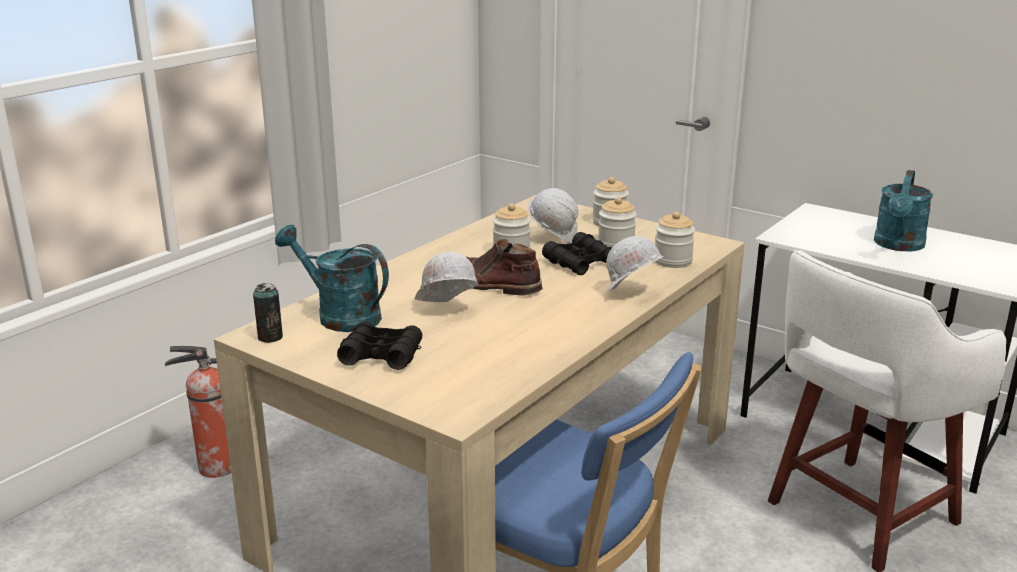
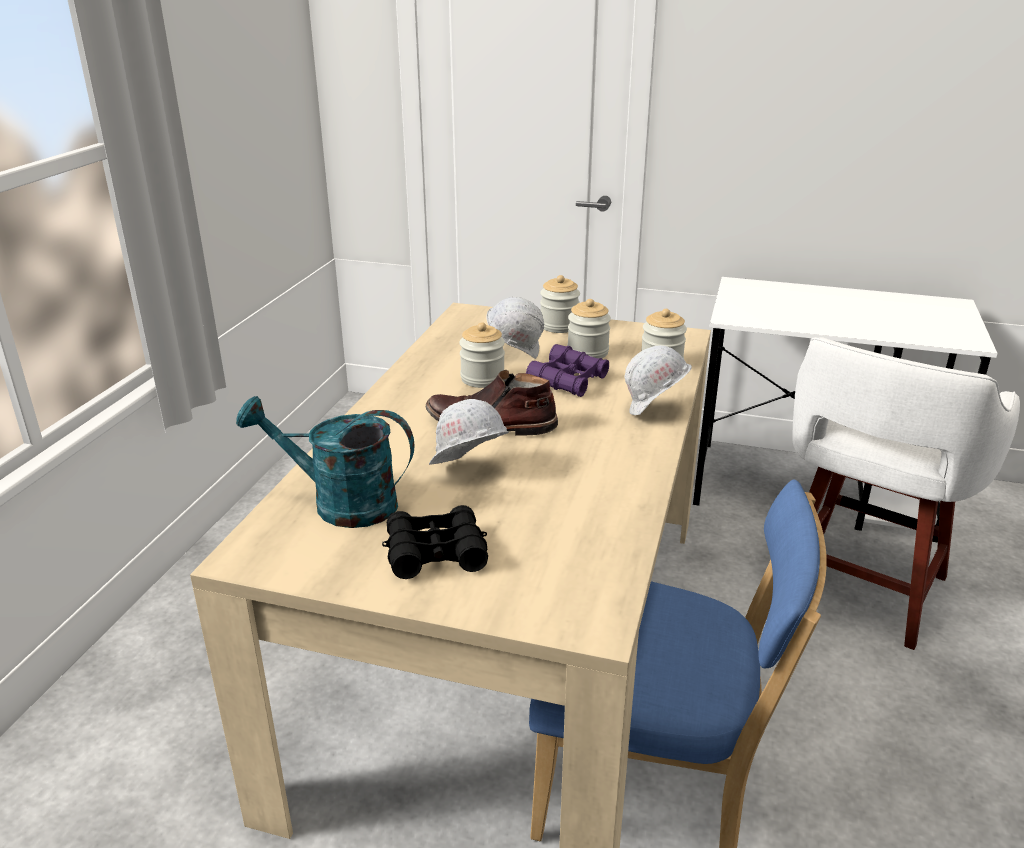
camera: 20 degrees left, 5 degrees up
fire extinguisher [165,346,231,478] -> none
can [253,283,283,343] -> none
black binoculars [542,232,613,275] -> purple binoculars [526,344,609,397]
turquoise watering can [874,170,933,251] -> none

